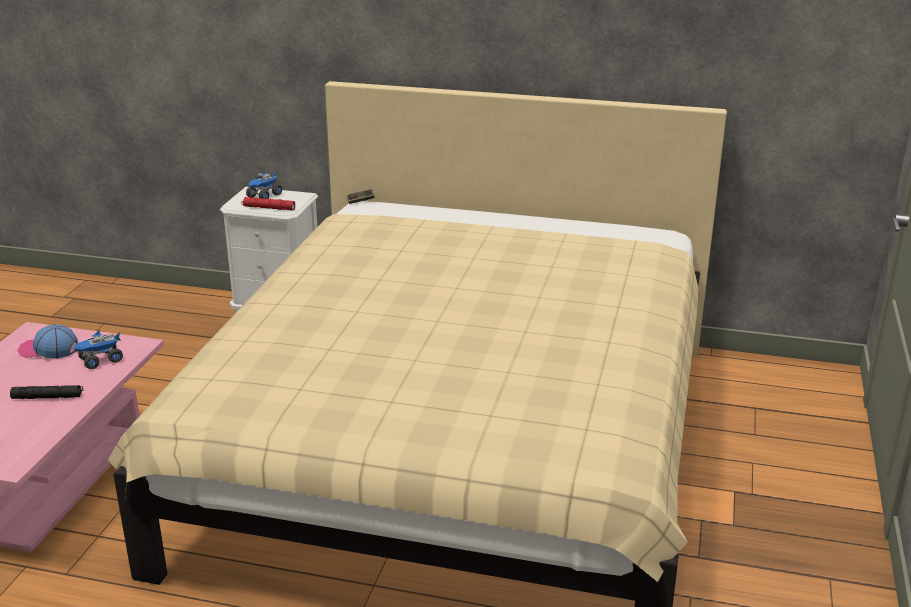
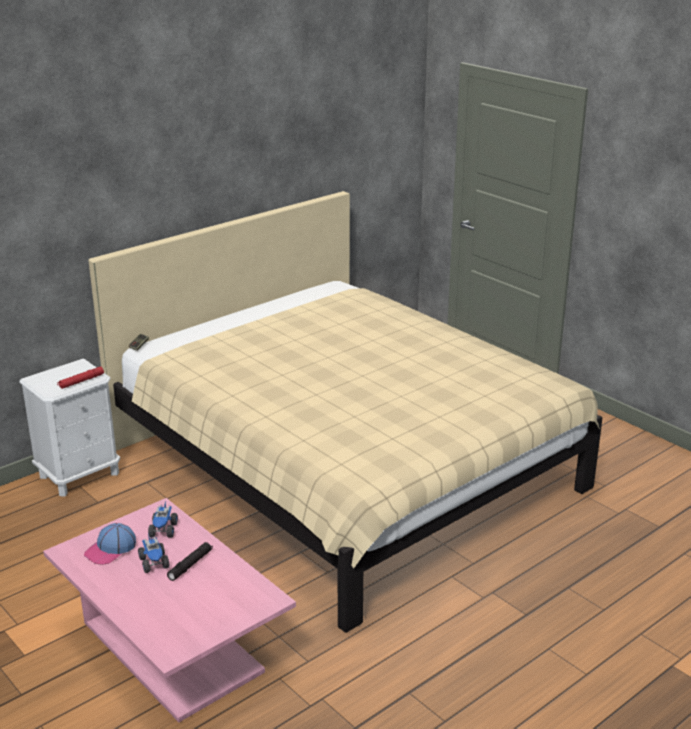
camera: 55 degrees left, 0 degrees up
toy truck [246,170,282,199] -> toy truck moved to [138,533,169,573]

